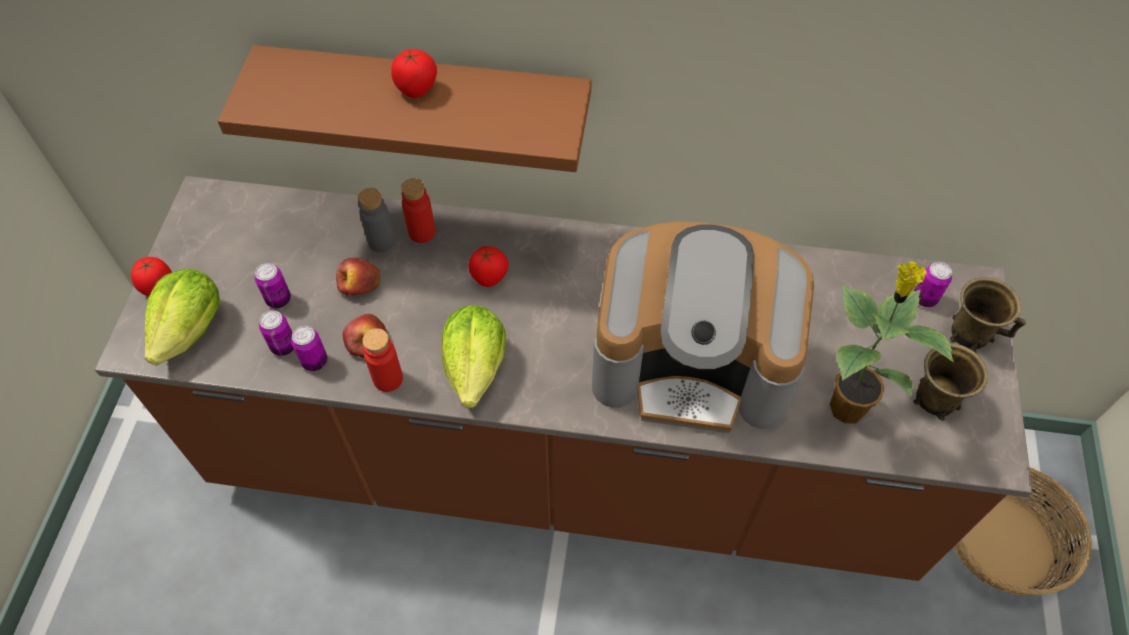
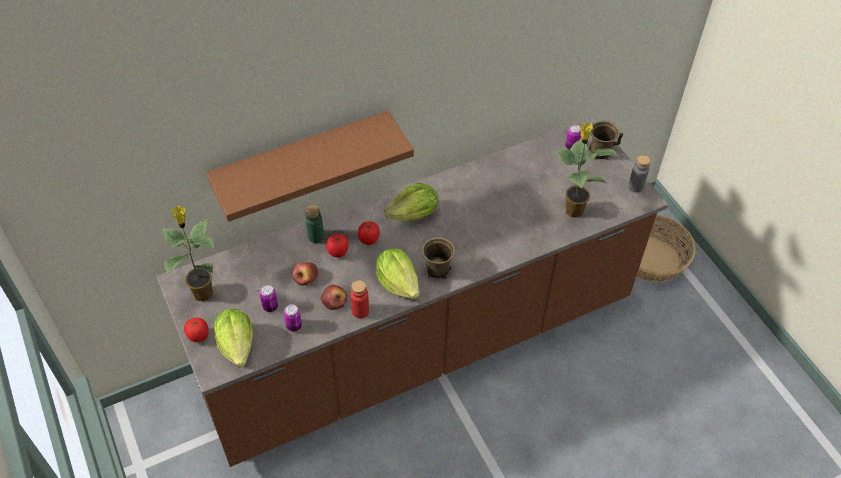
camera: 35 degrees left, 5 degrees down
can [291,326,327,371] -> none
grey bottle [358,188,395,252] -> grey bottle moved to [628,155,650,193]
tomato [391,49,437,98] -> tomato moved to [327,234,349,257]
red bottle [401,178,436,243] -> green bottle [305,205,324,243]
coffee machine [592,222,814,433] -> none
brown mug [913,343,988,421] -> brown mug moved to [422,237,455,279]
none -> potted plant [162,206,215,301]
none -> lettuce [384,183,439,221]

